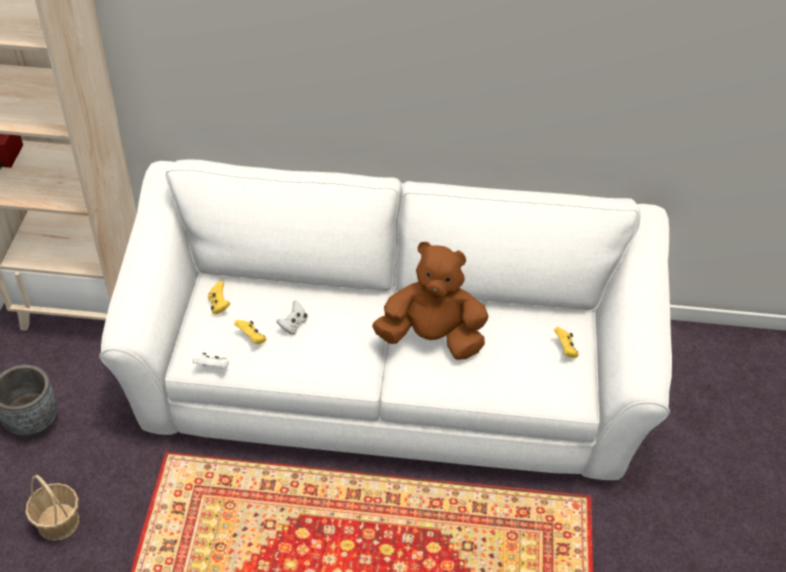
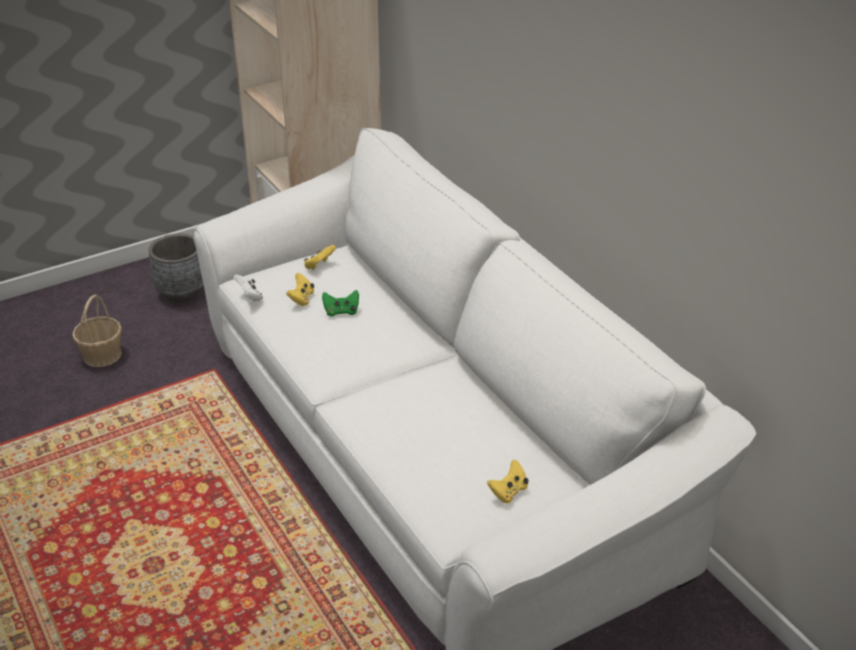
camera: 55 degrees right, 10 degrees down
white game controller [276,300,307,335] -> green game controller [322,290,359,317]
brown plush toy [372,242,489,360] -> none

